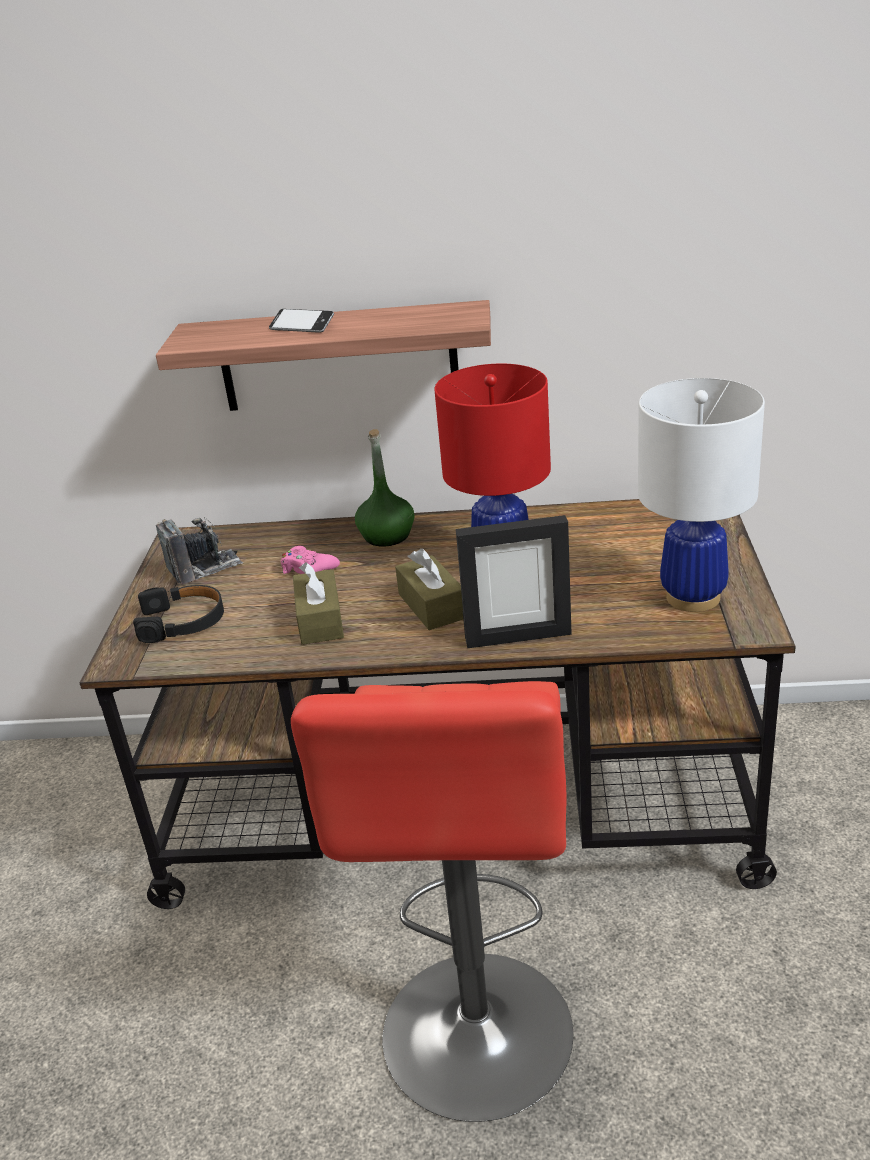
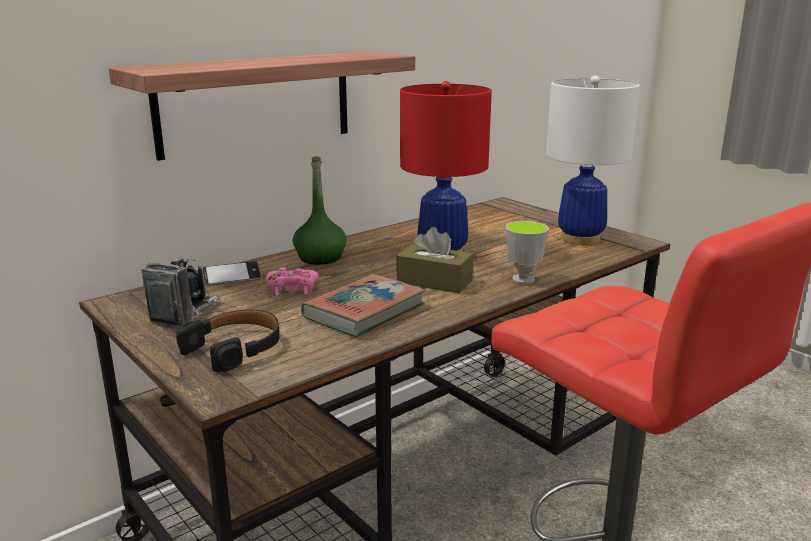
camera: 45 degrees left, 10 degrees down
phone [269,309,334,333] -> phone moved to [202,261,261,286]
brown tissue box [293,562,344,645] -> book [301,274,425,337]
picture frame [456,515,572,648] -> cup [506,221,549,284]

